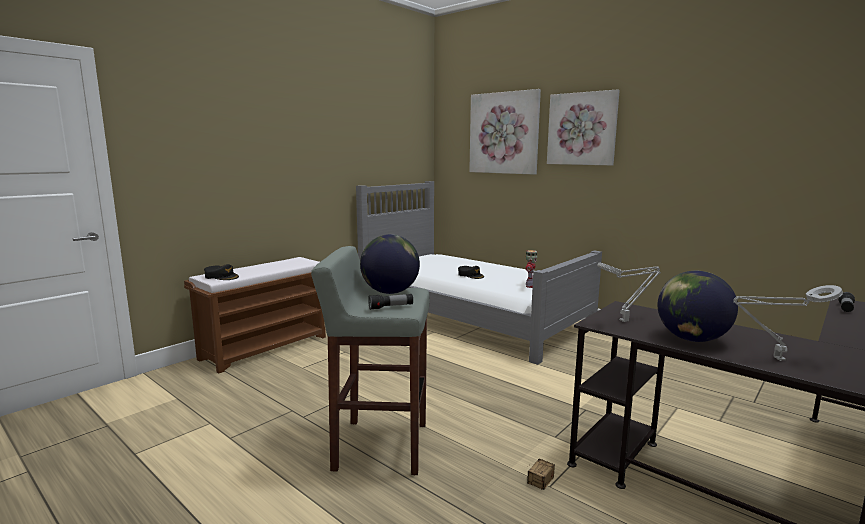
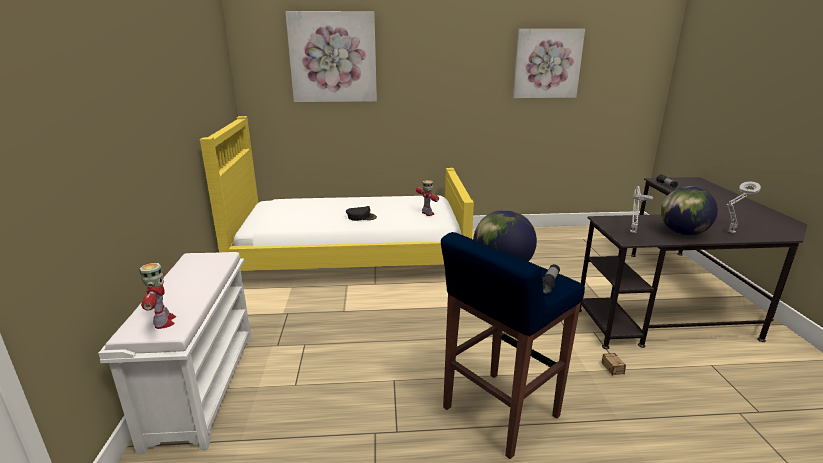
camera: 45 degrees left, 10 degrees up
brown bench [184,257,326,374] -> white bench [98,252,252,453]
black cap [204,264,239,280] -> toy robot [139,263,176,329]
grey stool [311,246,430,475] -> blue stool [441,232,585,459]
grey bed [356,181,602,365] -> yellow bed [200,116,474,271]
picture [547,89,620,165] -> picture moved to [513,29,585,98]

